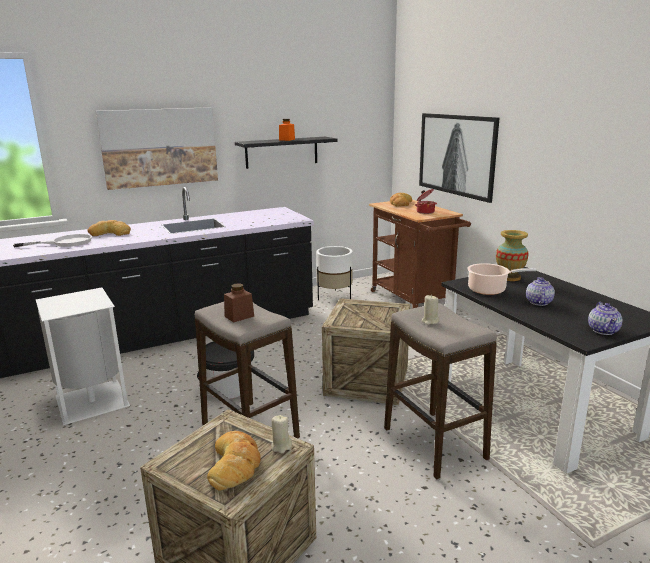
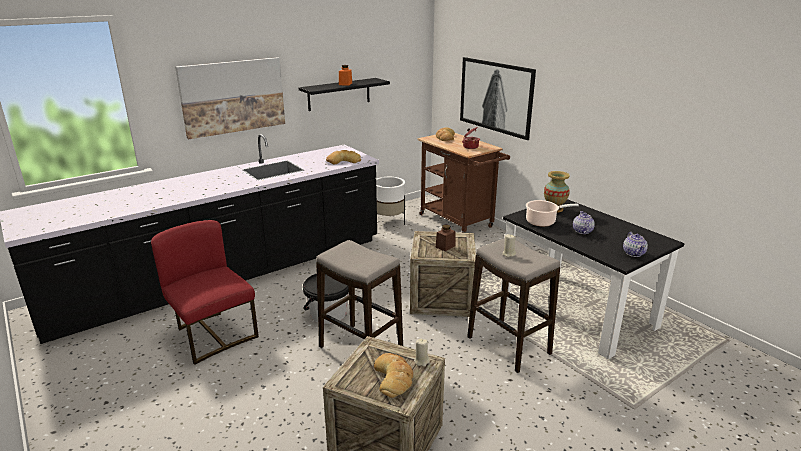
camera: 10 degrees left, 5 degrees up
white frying pan [13,234,92,248] -> none
white trash can [36,287,130,425] -> red chair [151,220,259,365]
bread [87,220,131,236] -> bread moved to [326,150,361,164]
brown jar [224,283,254,323] -> brown jar moved to [436,225,456,251]

